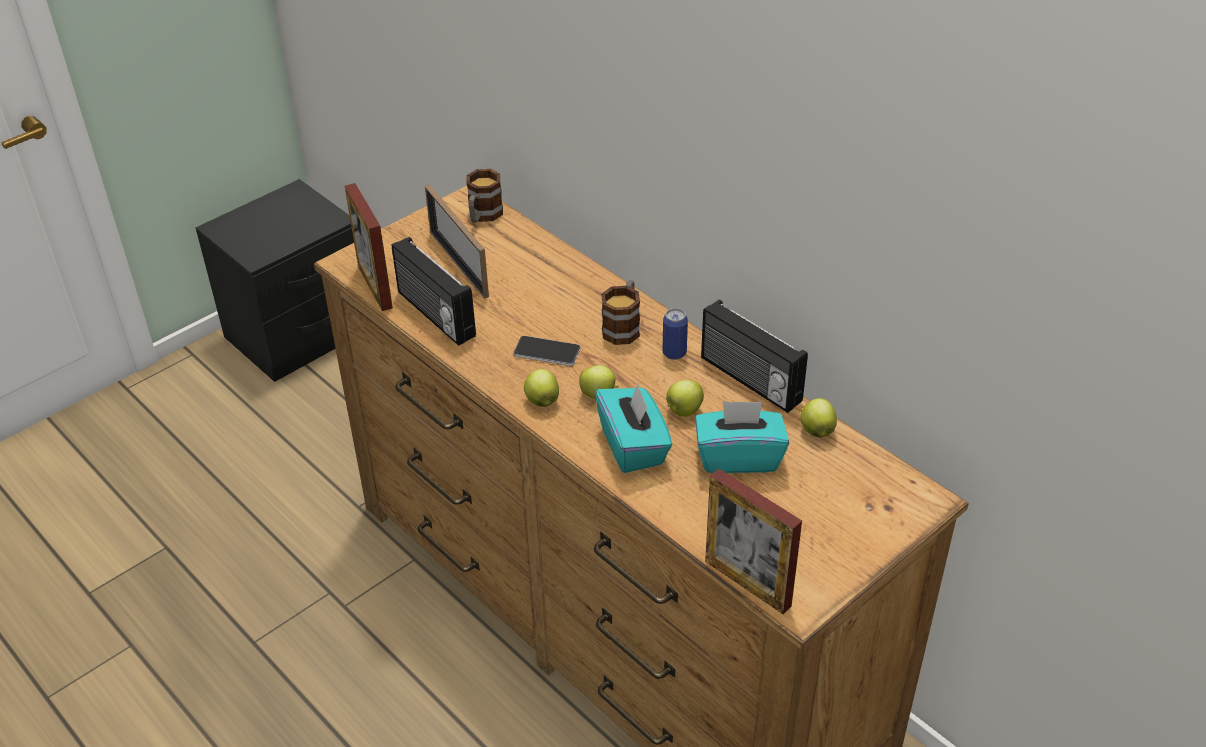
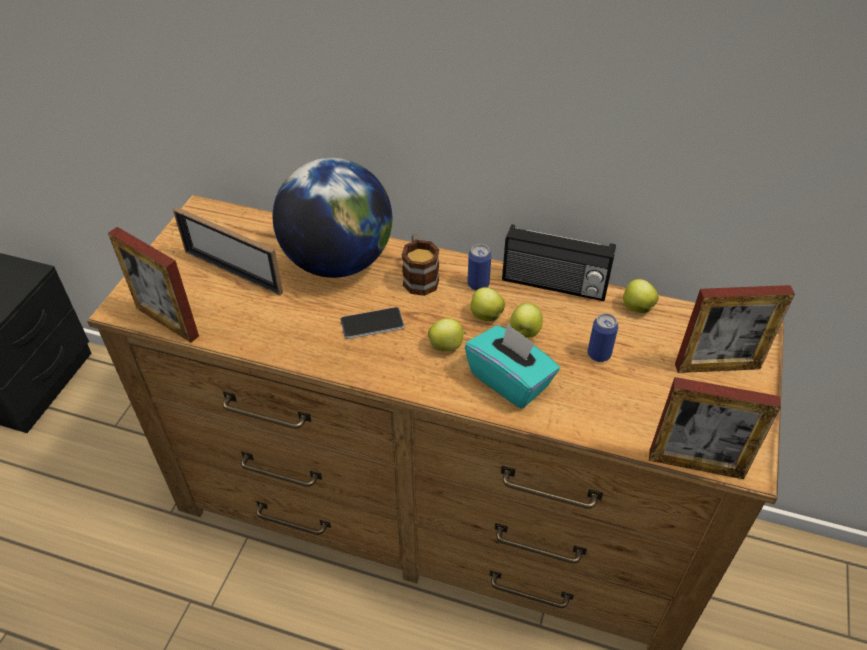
camera: 30 degrees left, 5 degrees up
radio [391,237,476,346] -> none
mug [466,169,503,223] -> none
apple [524,369,559,407] -> apple moved to [470,287,505,321]
turquoise tissue box [695,401,789,473] -> can [588,313,618,362]
none -> globe [273,158,392,278]
none -> picture frame [675,285,795,373]

